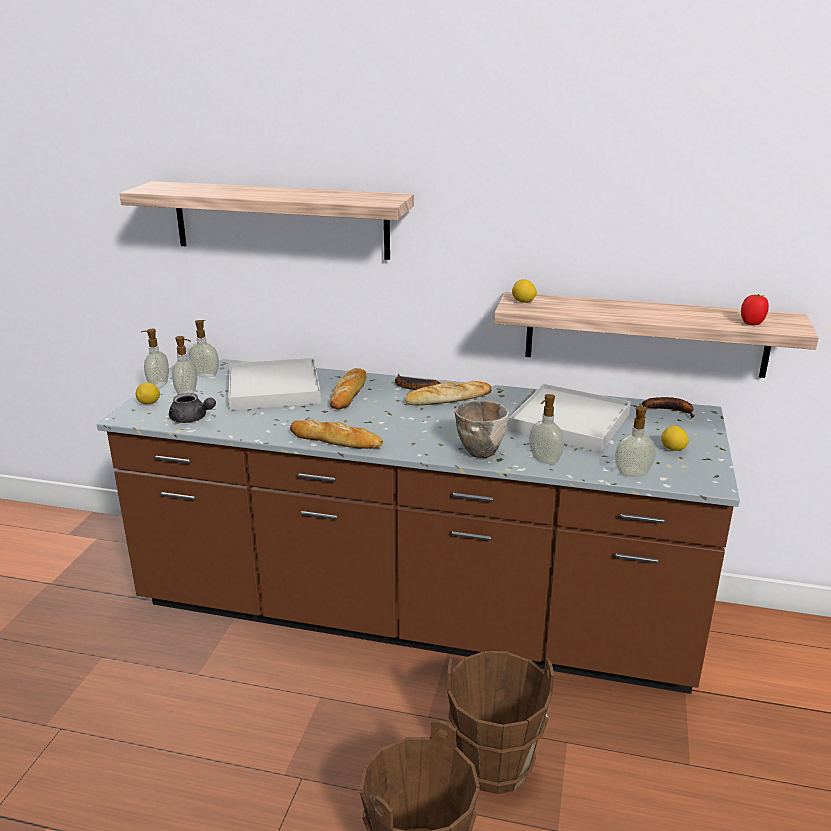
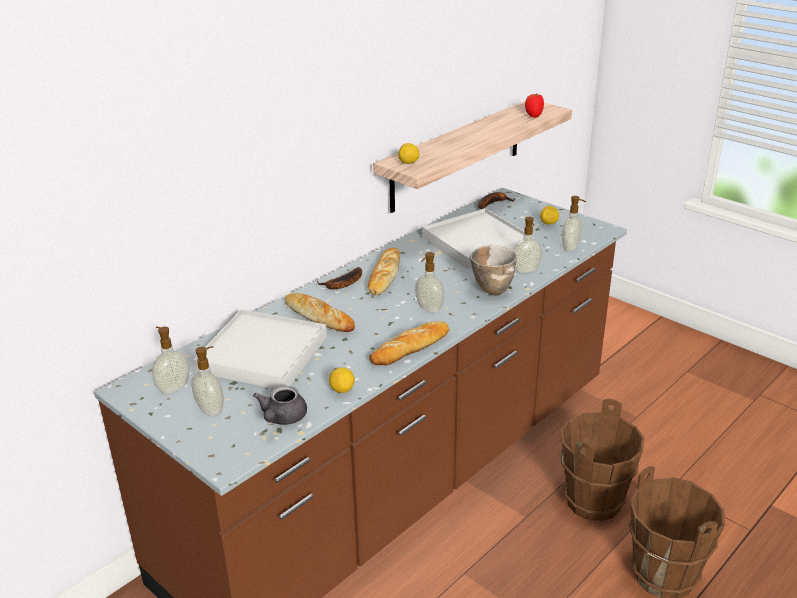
camera: 60 degrees left, 5 degrees up
shelf [120,181,414,260] -> none
lemon [136,382,160,404] -> lemon moved to [329,367,355,393]
soap dispenser [141,329,169,388] -> soap dispenser moved to [415,252,444,313]
grey teapot [169,393,216,423] -> grey teapot turned 135 degrees clockwise [253,386,307,425]

